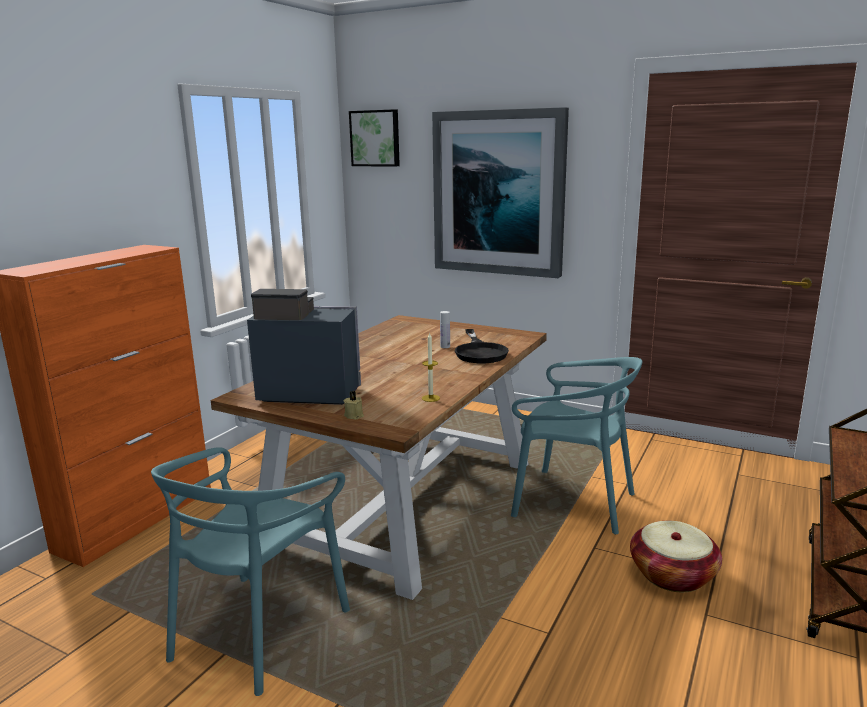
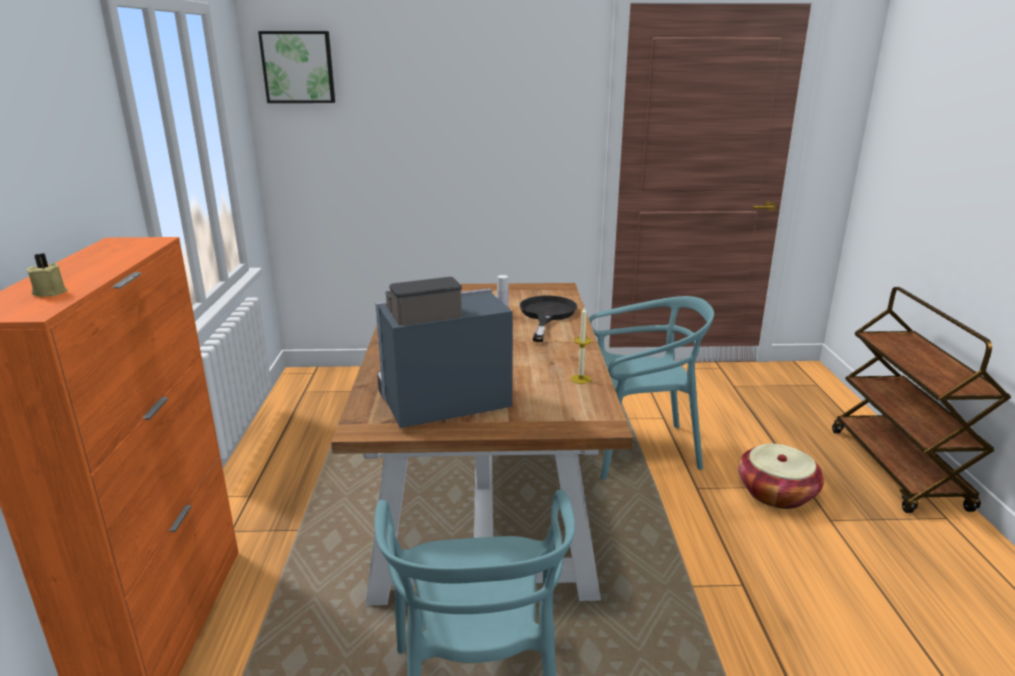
camera: 30 degrees left, 5 degrees up
beige candle [344,391,364,420] -> beige candle moved to [26,253,68,297]
picture [432,107,569,278] -> none
black frying pan [455,329,509,363] -> black frying pan turned 135 degrees counterclockwise [520,296,577,342]

